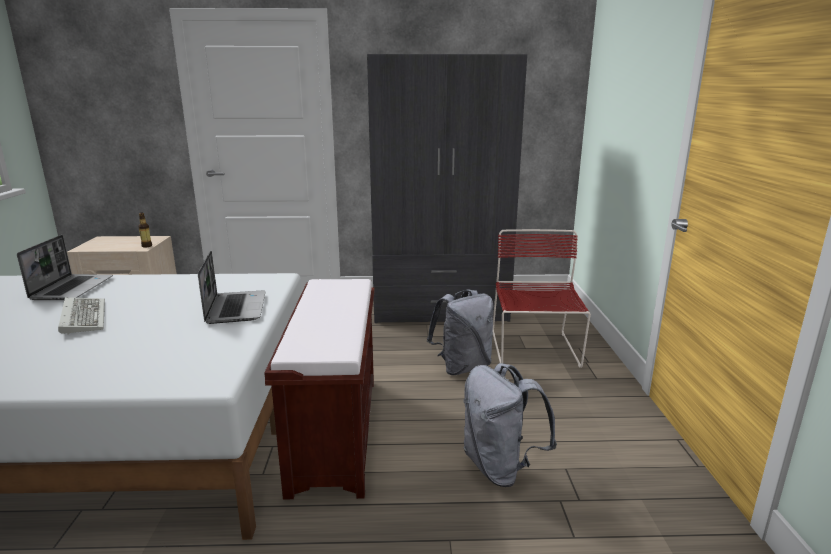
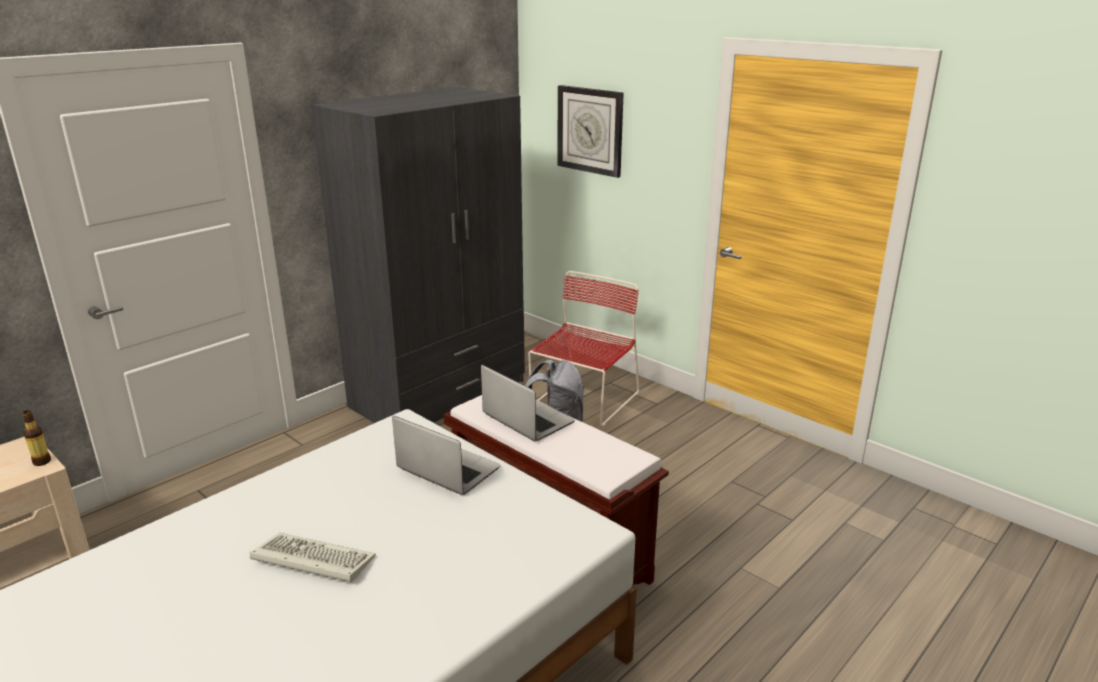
camera: 45 degrees left, 5 degrees up
laptop [17,235,113,300] -> laptop moved to [481,365,575,442]
grey backpack [463,363,557,487] -> none
red chair [492,229,591,368] -> red chair turned 75 degrees clockwise [528,271,639,426]
none -> wall clock [557,85,624,178]

